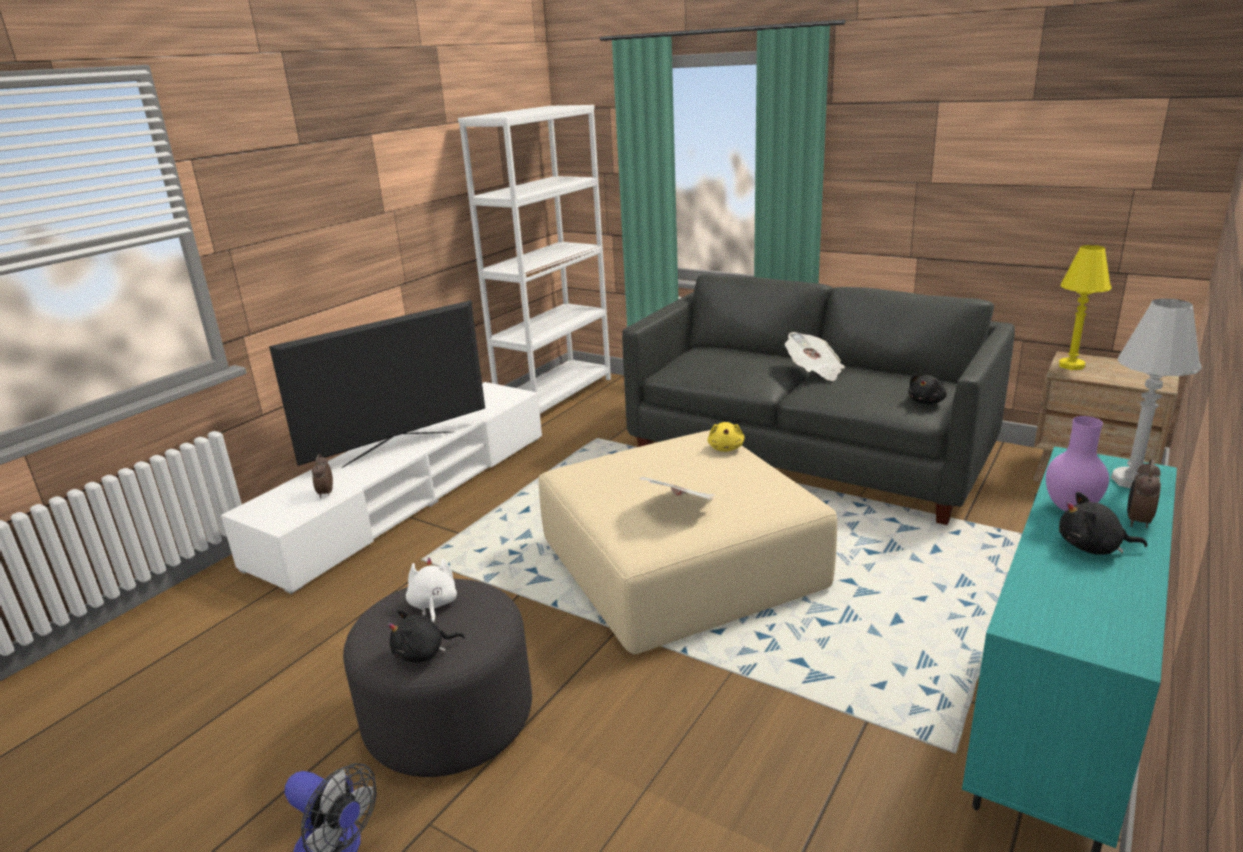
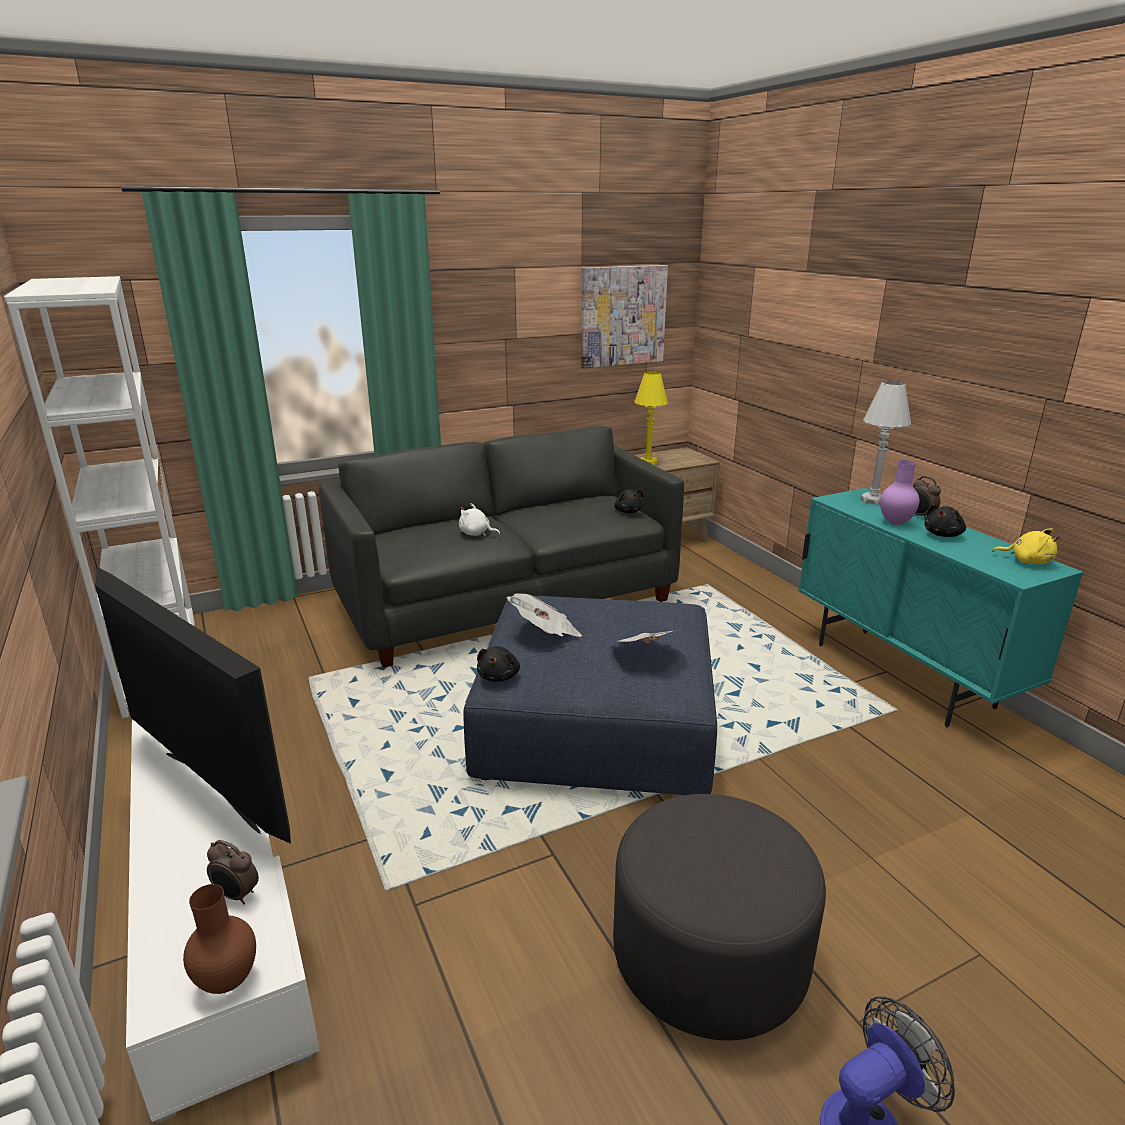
camera: 60 degrees left, 0 degrees up
television [269,300,485,468] -> television turned 45 degrees counterclockwise [95,567,291,844]
black plush toy [388,610,465,663] -> black plush toy moved to [477,646,520,682]
white plush toy [406,558,457,623] -> white plush toy moved to [459,503,500,536]
beige ottoman [539,430,837,654] -> blue ottoman [463,595,717,795]
yellow plush toy [708,422,744,452] -> yellow plush toy moved to [993,528,1060,564]
newspaper [785,332,845,381] -> newspaper moved to [507,593,582,637]
none -> brown vase [183,884,256,994]
none -> picture [581,265,668,368]

